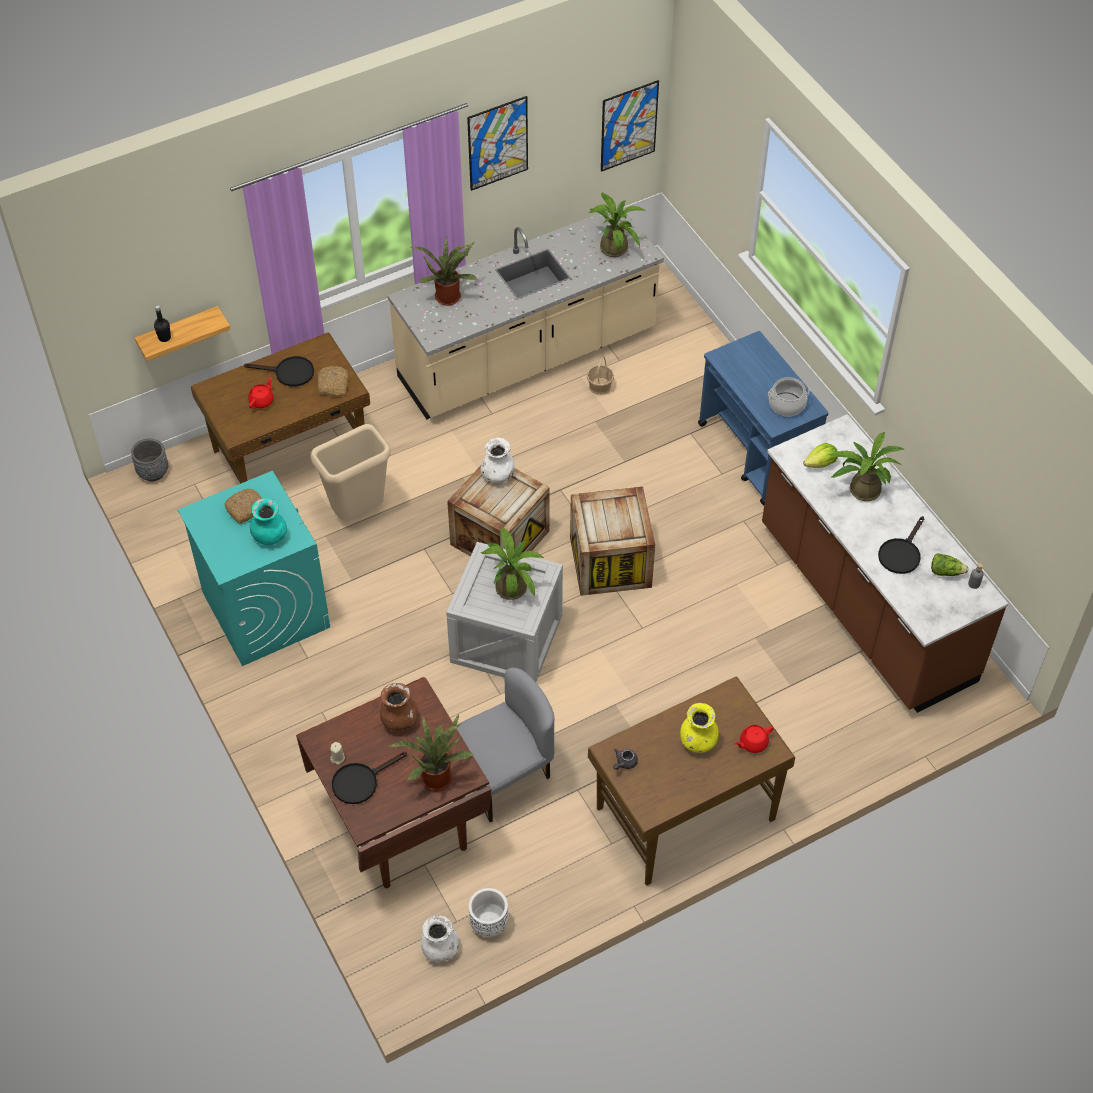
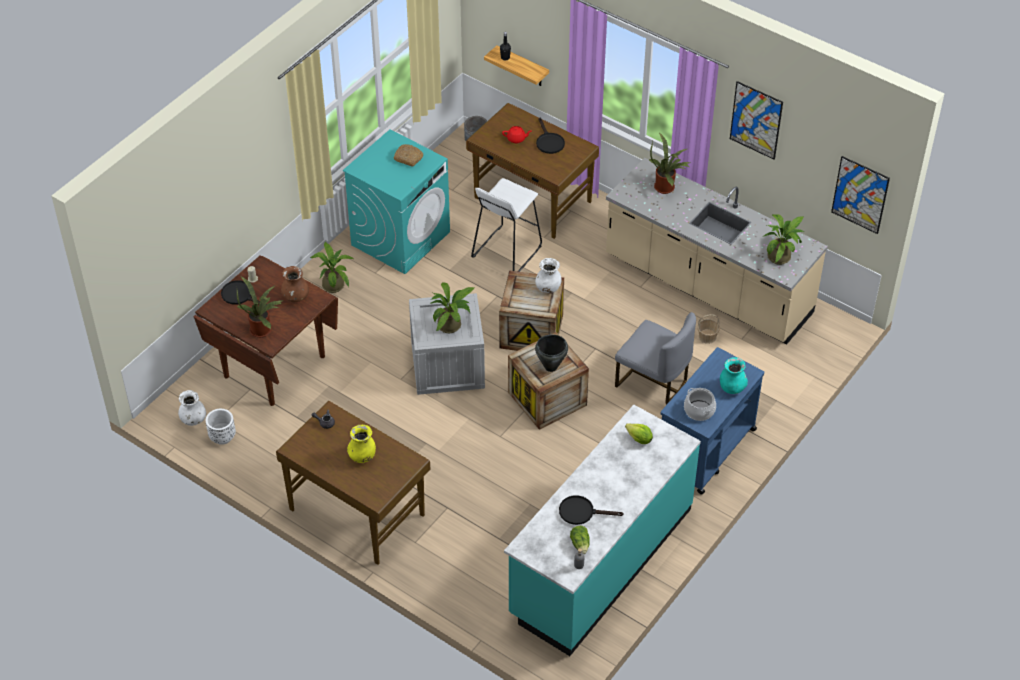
camera: 65 degrees right, 5 degrees down
turquoise vase [250,498,287,545] -> turquoise vase moved to [720,357,748,394]
beige trash can [311,424,391,520] -> white stool [471,178,542,272]
bread [318,366,348,396] -> none
grey chair [457,668,555,822] -> grey chair moved to [615,312,696,404]
red teapot [735,725,774,753] -> none
brown counter [762,414,1008,713] -> turquoise counter [504,405,701,656]
potted plant [829,432,904,501] -> potted plant moved to [310,242,354,293]
none -> black cooking pot [535,334,568,372]

